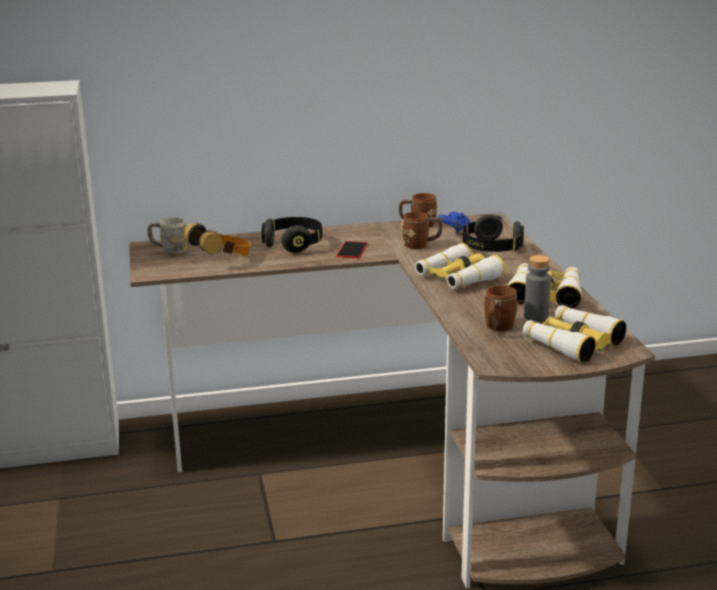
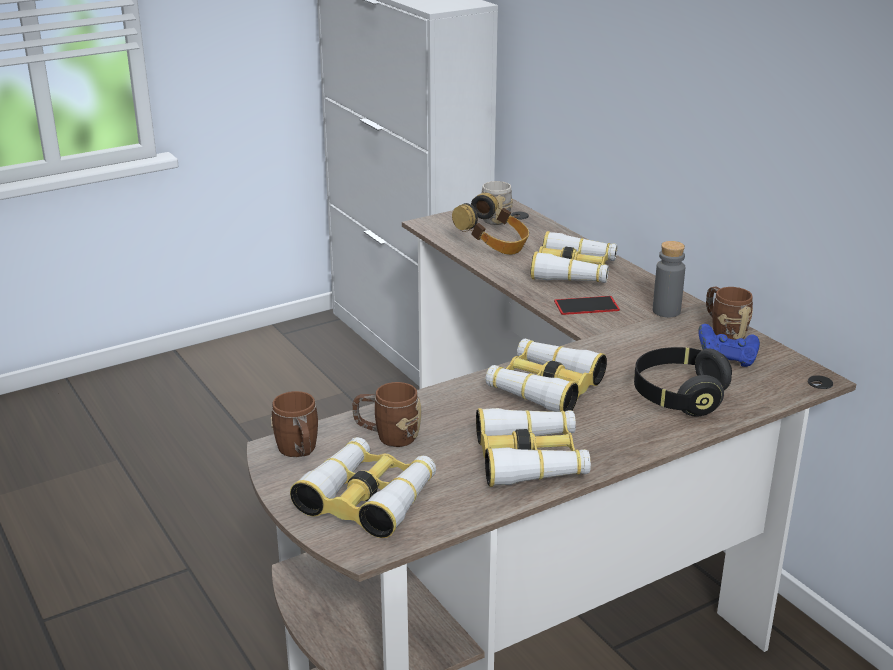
camera: 70 degrees right, 5 degrees up
black headphones [262,217,322,253] -> binoculars [531,231,617,283]
brown mug [401,212,442,249] -> brown mug moved to [271,391,318,457]
grey bottle [524,255,551,322] -> grey bottle moved to [653,241,685,317]

